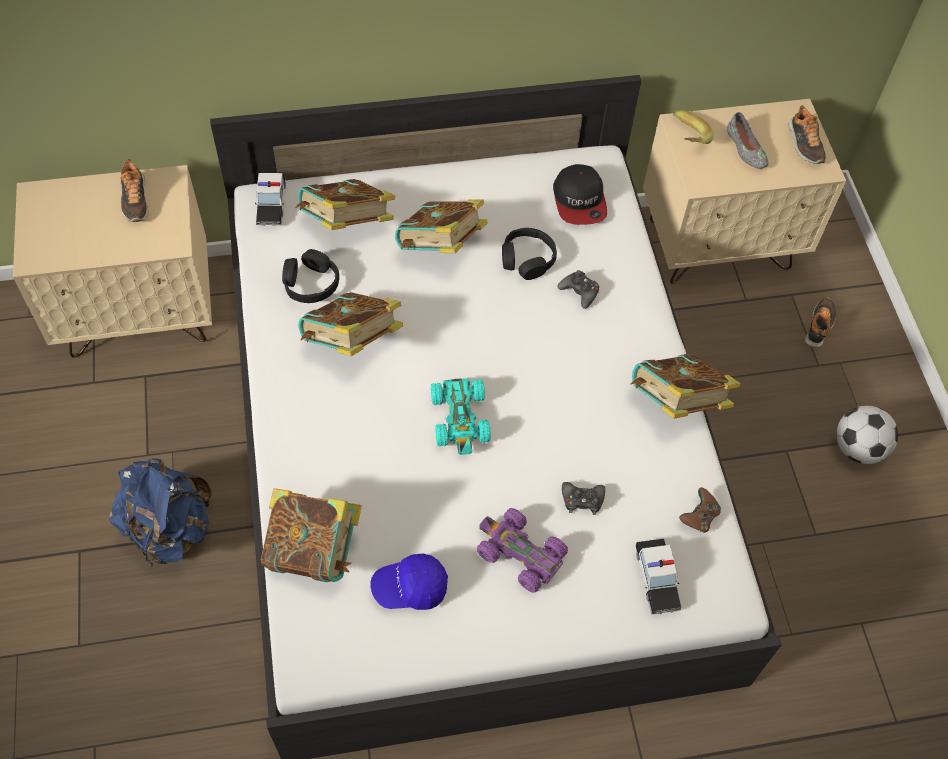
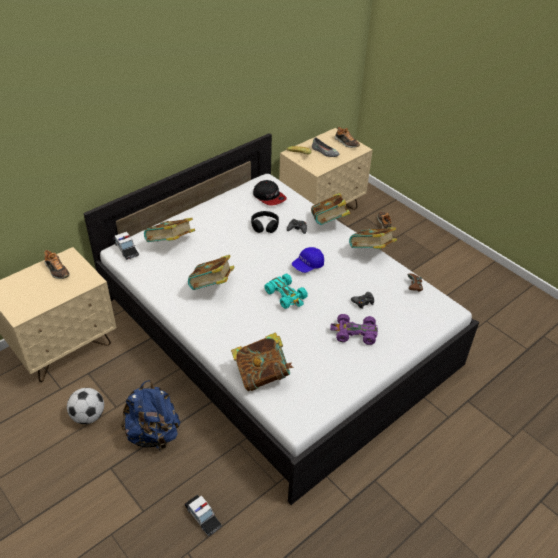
camera: 30 degrees left, 15 degrees down
black headphones [282,249,339,303] -> none
blue cap [370,554,448,610] -> blue cap moved to [292,247,324,273]
book [395,199,488,253] -> book moved to [311,193,351,225]
toy car [636,539,681,614] -> toy car moved to [185,495,222,537]
football [836,406,898,464] -> football moved to [67,388,104,424]

